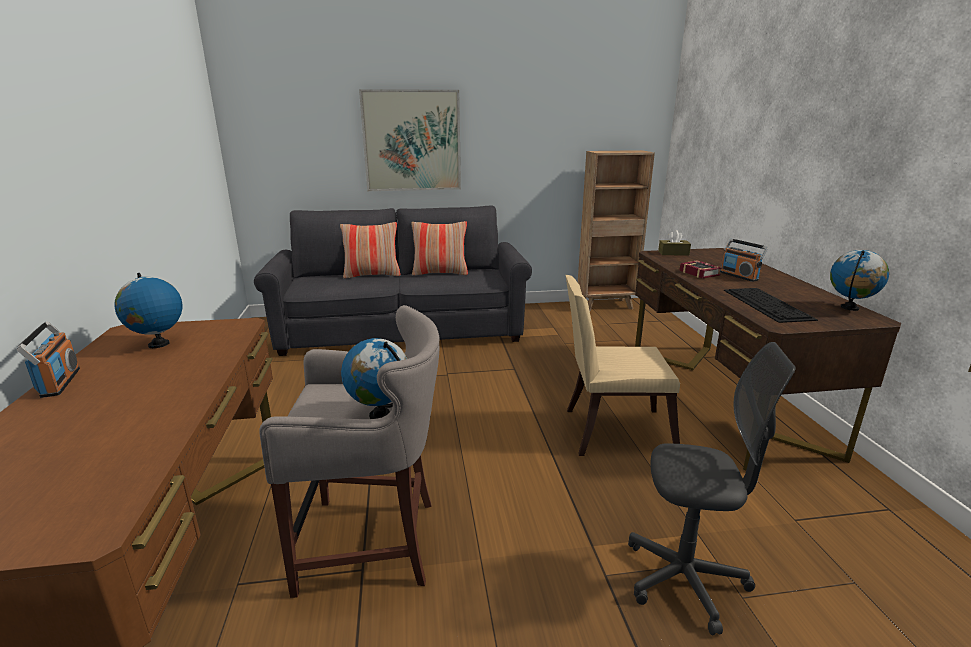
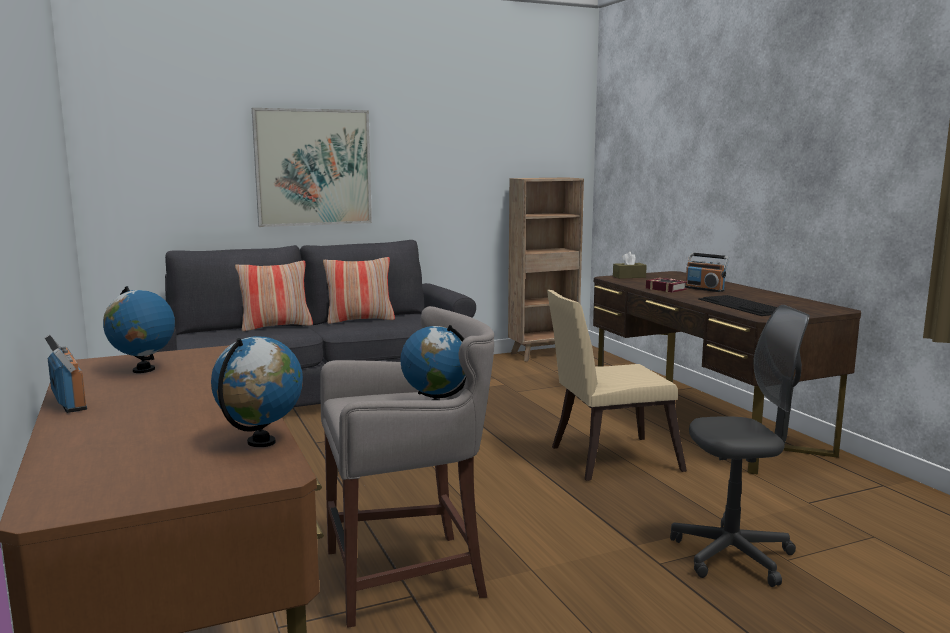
camera: 15 degrees left, 10 degrees down
globe [830,250,889,311] -> globe moved to [211,336,303,447]

